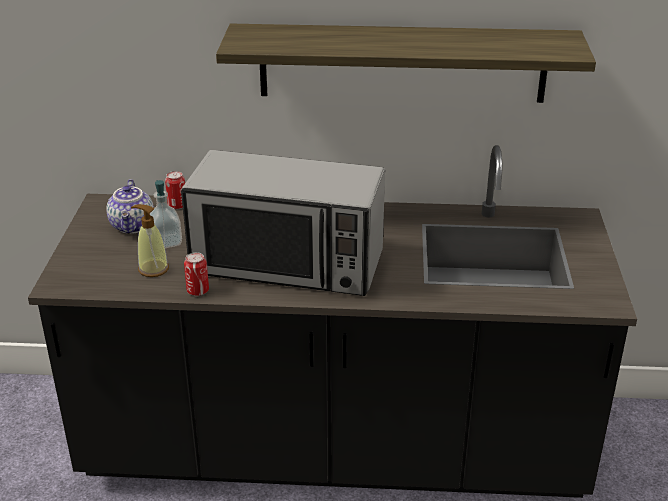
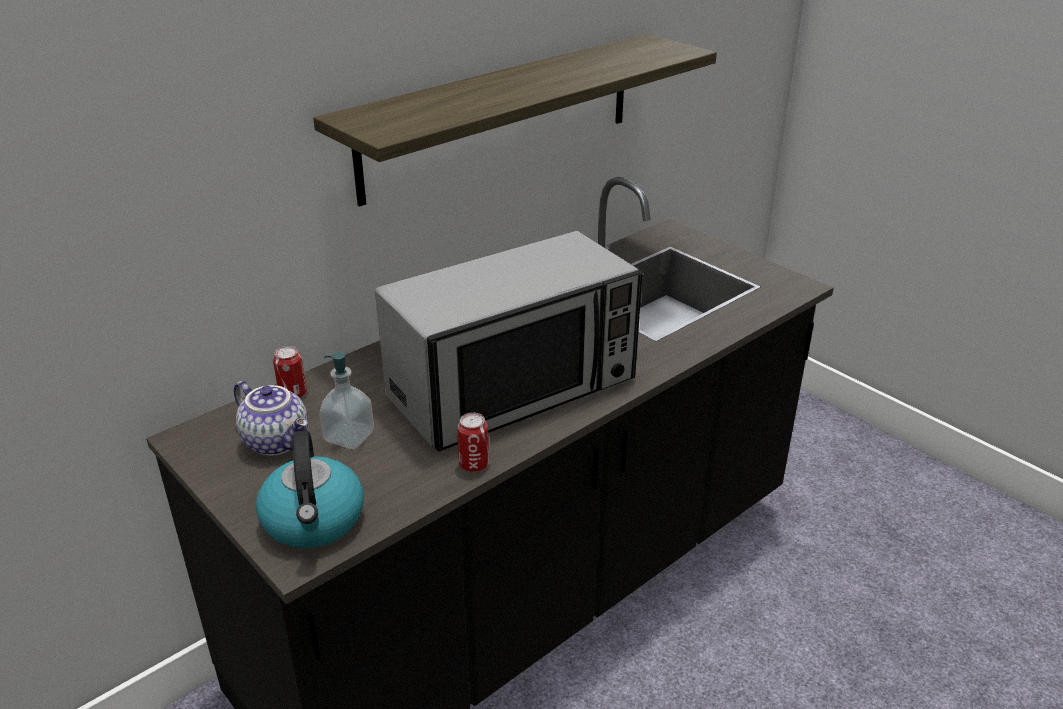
camera: 45 degrees left, 0 degrees up
soap dispenser [131,204,169,277] -> none
none -> kettle [256,430,364,548]

